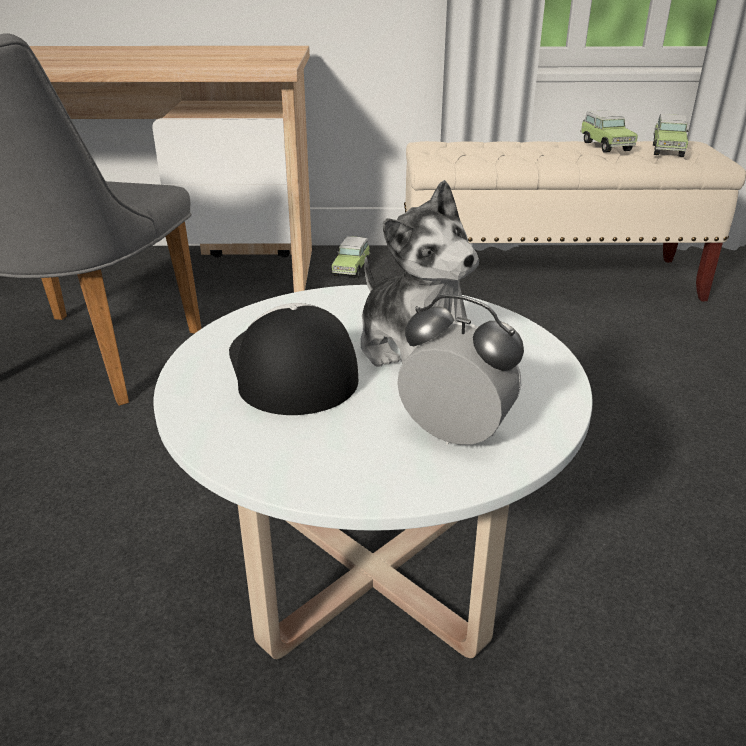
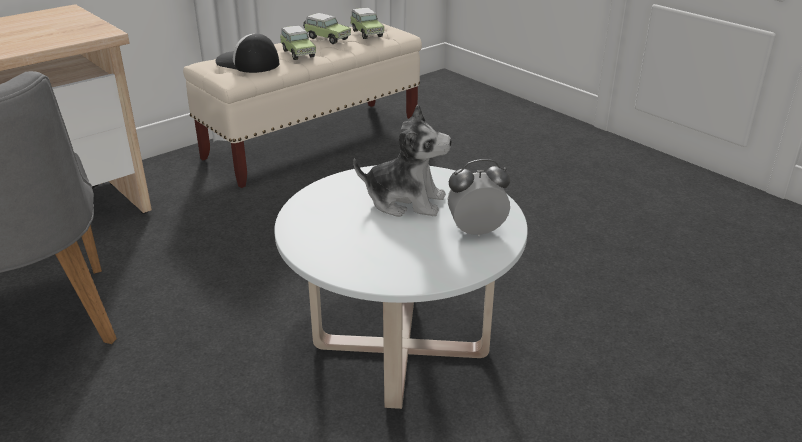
camera: 40 degrees left, 0 degrees up
cap [229,303,358,415] -> cap moved to [216,34,279,73]
toy car [332,236,370,278] -> toy car moved to [280,26,316,60]

